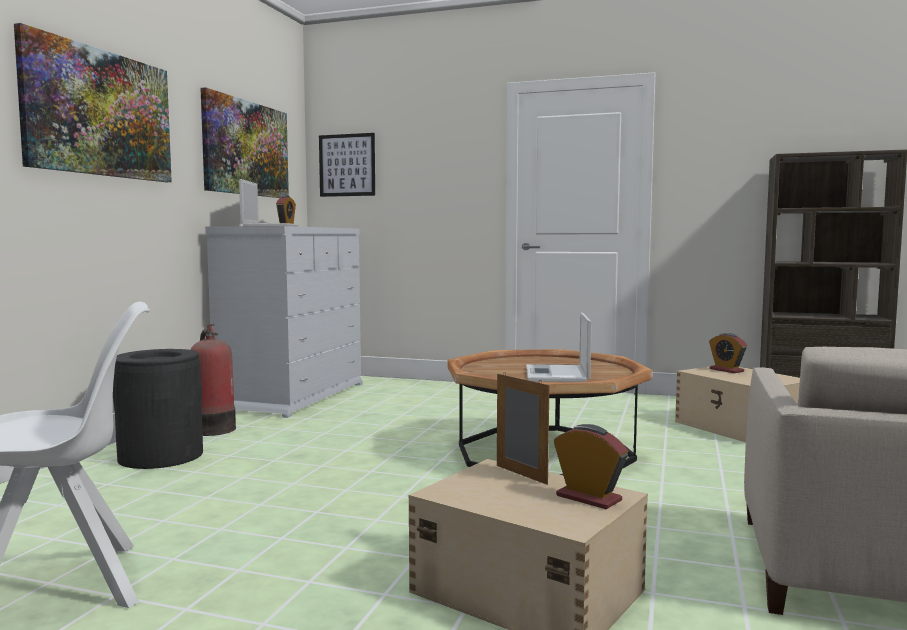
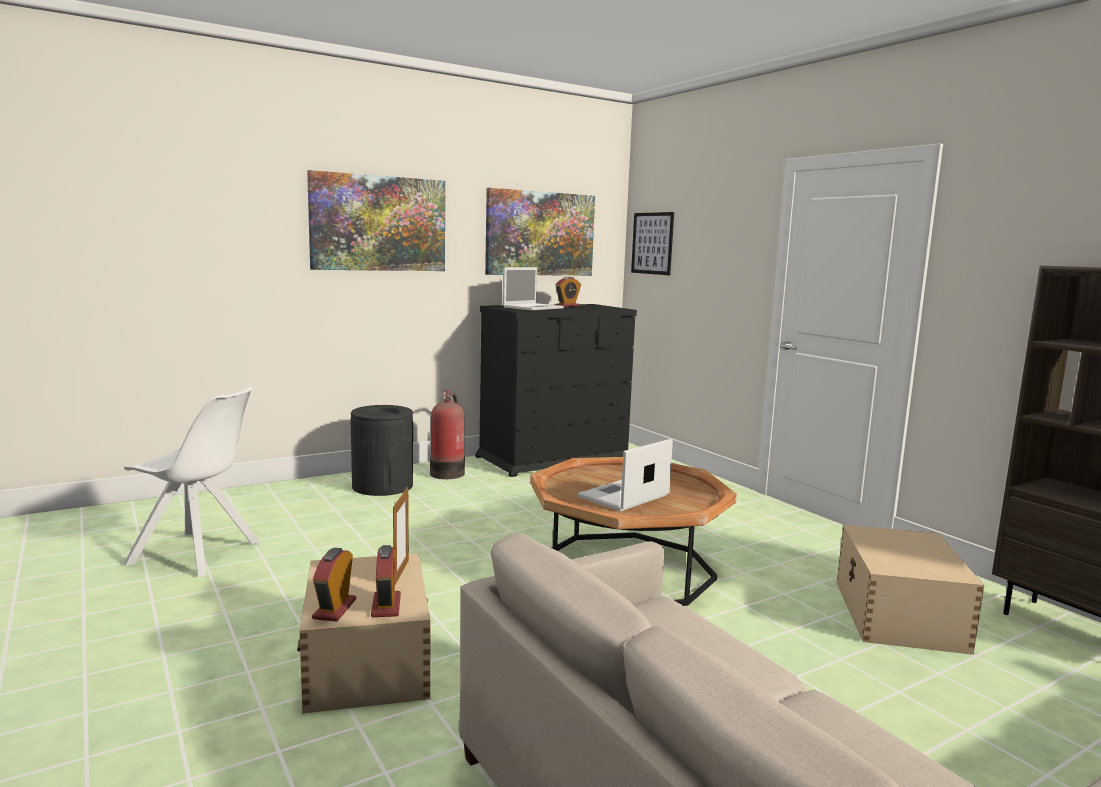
camera: 40 degrees right, 5 degrees up
white dresser [205,226,363,418] -> black dresser [475,304,637,477]
alarm clock [709,333,747,373] -> alarm clock moved to [312,548,356,622]

